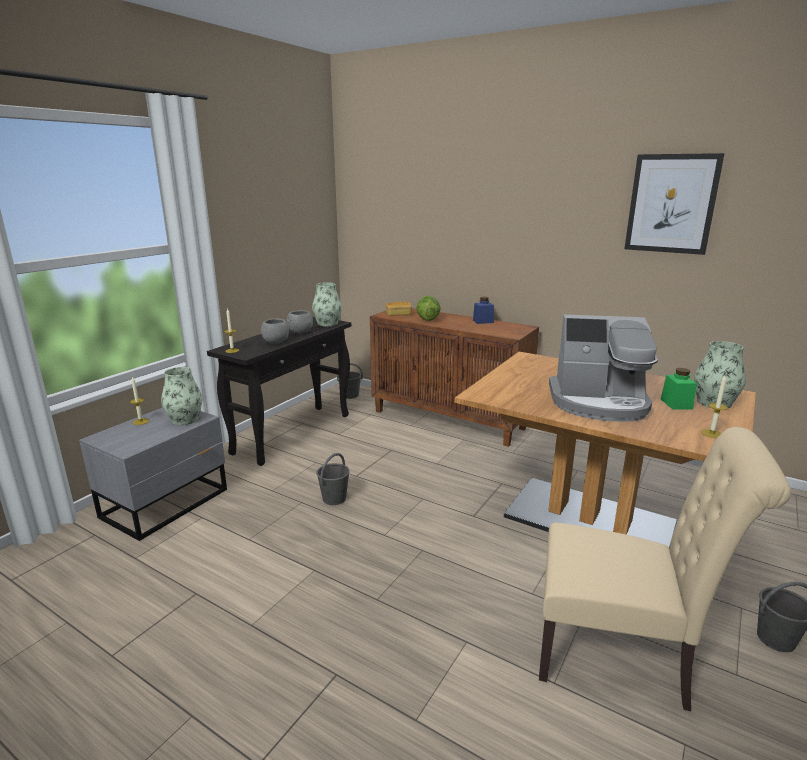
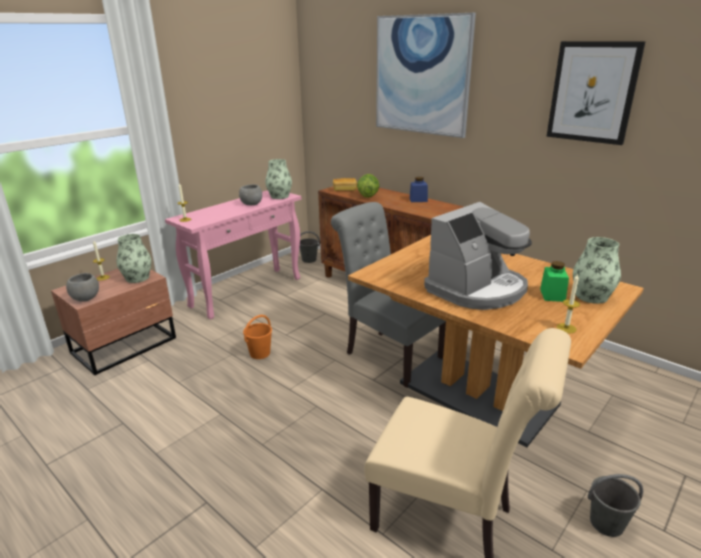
camera: 10 degrees right, 5 degrees up
grey nightstand [79,407,227,541] -> brown nightstand [51,268,176,375]
black console table [207,317,351,466] -> pink console table [165,190,301,320]
grey bowl [261,318,289,344] -> grey bowl moved to [66,273,99,302]
grey bucket [317,453,350,505] -> orange bucket [243,315,272,359]
coffee machine [549,314,658,422] -> coffee machine turned 60 degrees counterclockwise [424,202,532,310]
none -> grey chair [331,202,446,388]
none -> picture [376,13,476,138]

